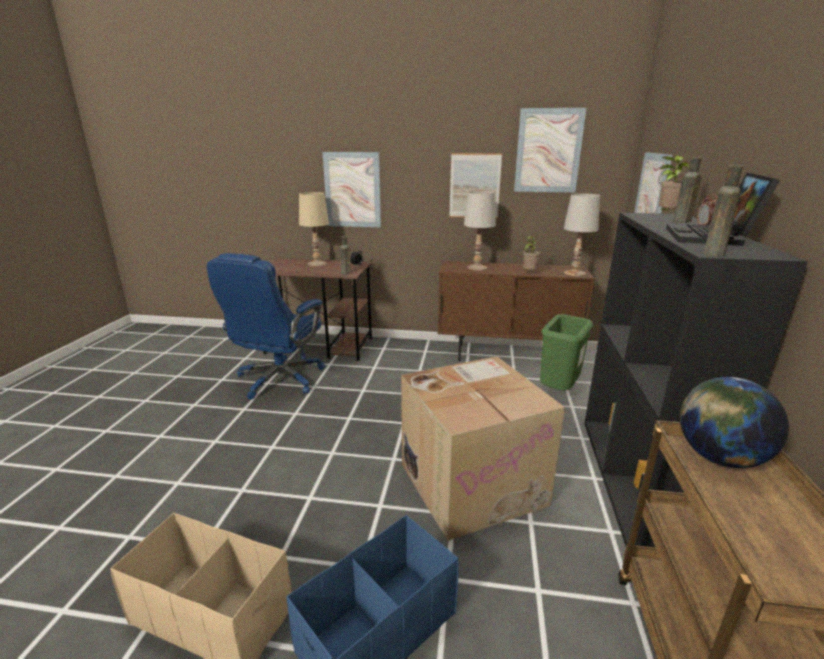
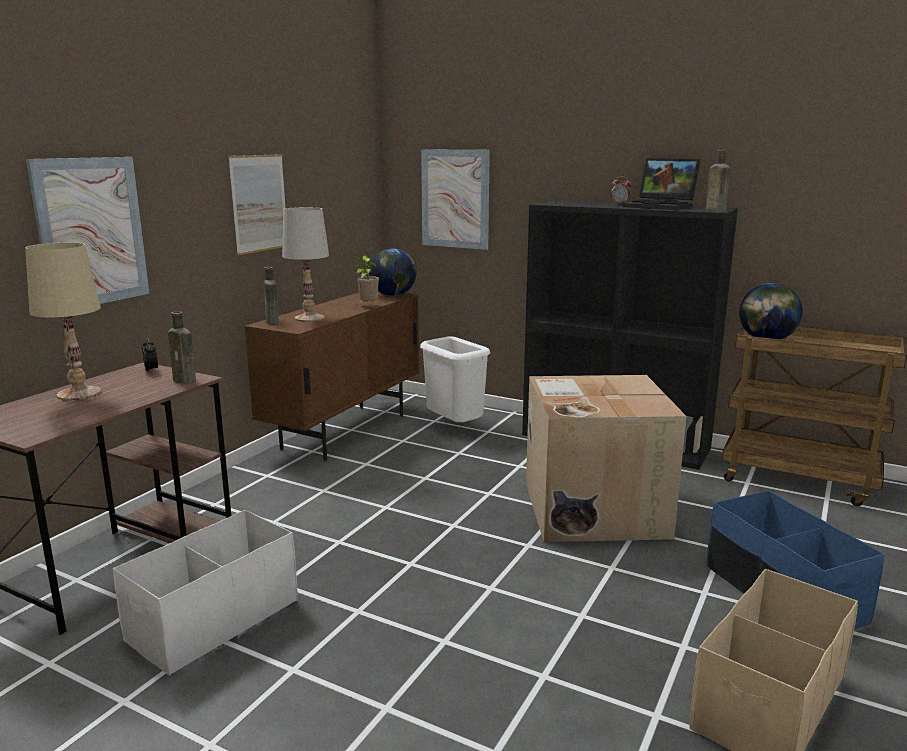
camera: 70 degrees left, 5 degrees down
blue office chair [207,253,326,400] -> white storage box [113,510,298,676]
picture [514,108,586,193] -> none
green trash can [540,314,593,390] -> white trash can [420,337,490,422]
white table lamp [564,193,600,276] -> globe [369,248,416,296]
potted plant [655,155,690,212] -> none
brown bottle [673,157,702,223] -> brown bottle moved to [264,267,279,324]

